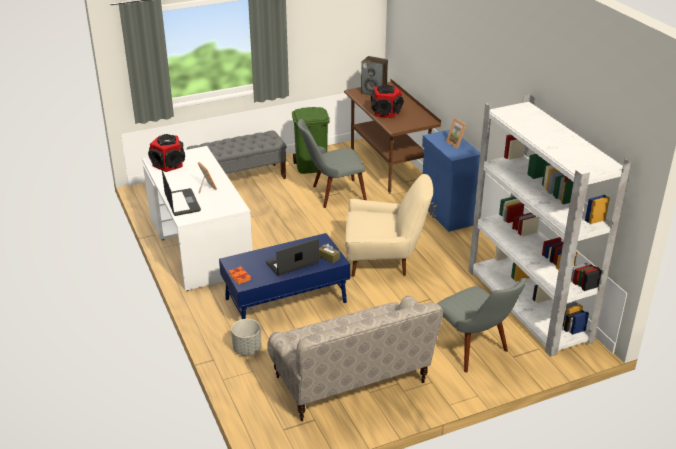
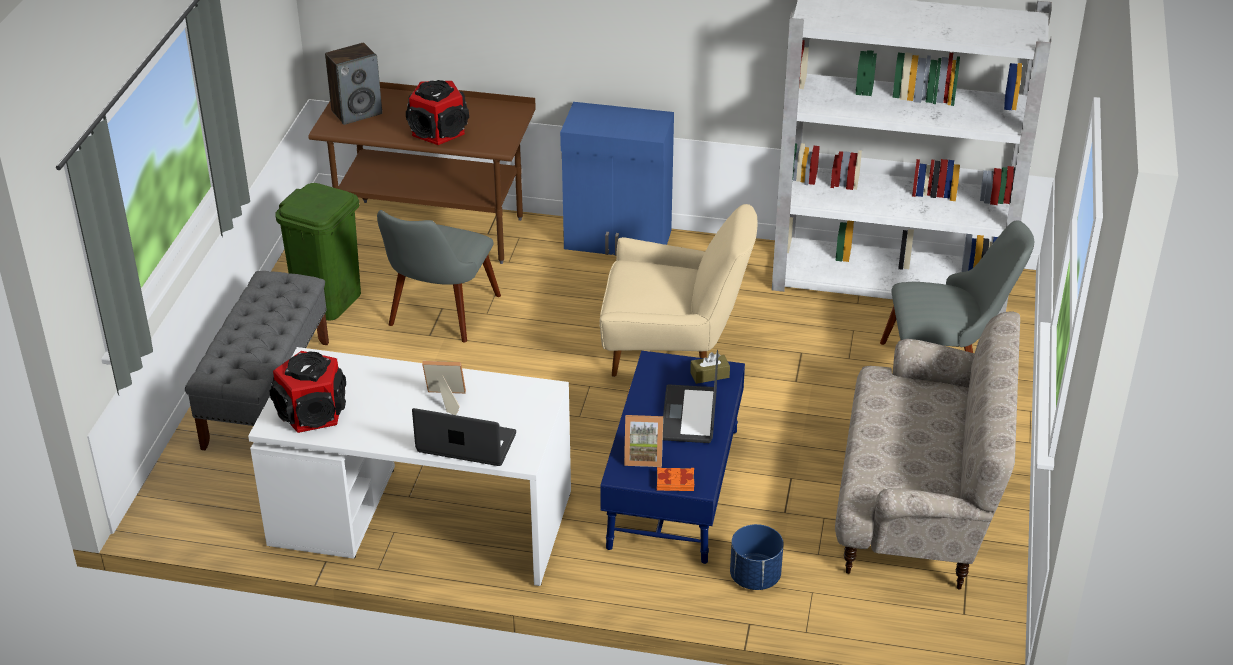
camera: 55 degrees left, 5 degrees up
grey planter [231,319,262,355] -> blue planter [730,524,784,590]
beige armchair [345,174,433,277] -> beige armchair turned 60 degrees clockwise [600,204,758,377]
picture frame [446,118,466,149] -> picture frame moved to [624,415,663,467]

